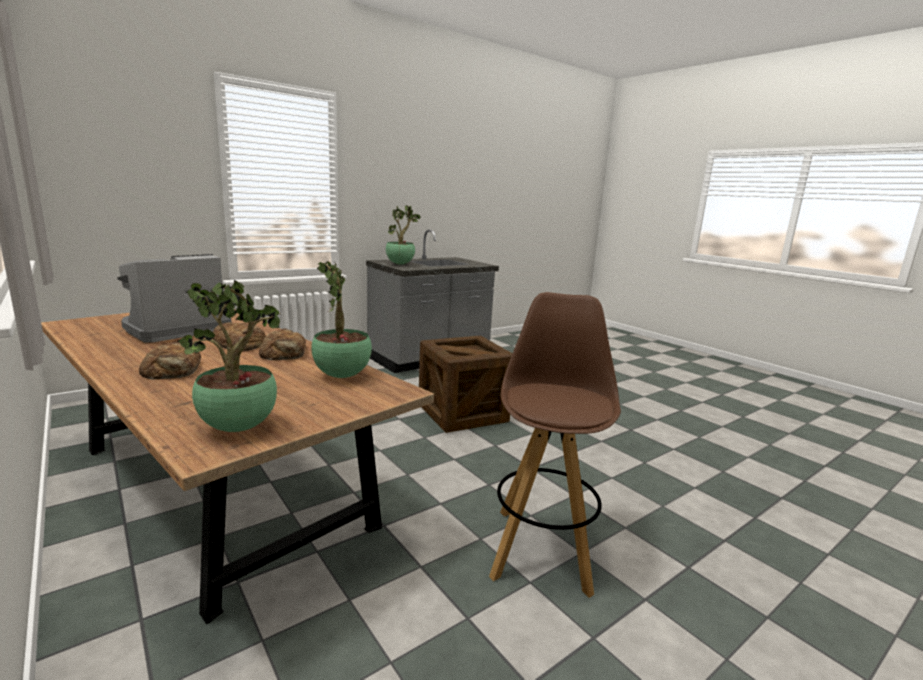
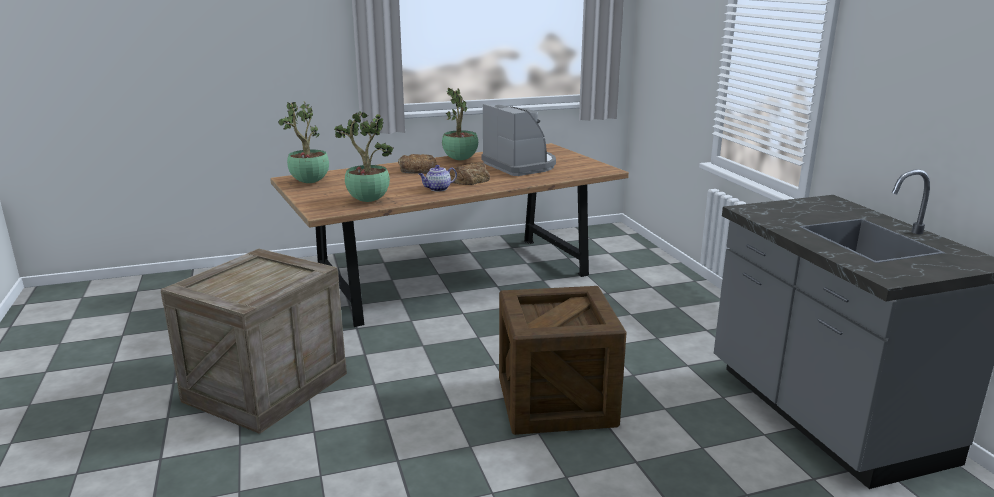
camera: 110 degrees right, 5 degrees up
bread [259,328,306,360] -> teapot [418,165,457,192]
potted plant [386,205,421,265] -> potted plant moved to [442,88,478,160]
brown stool [489,292,621,598] -> crate [161,249,347,434]

